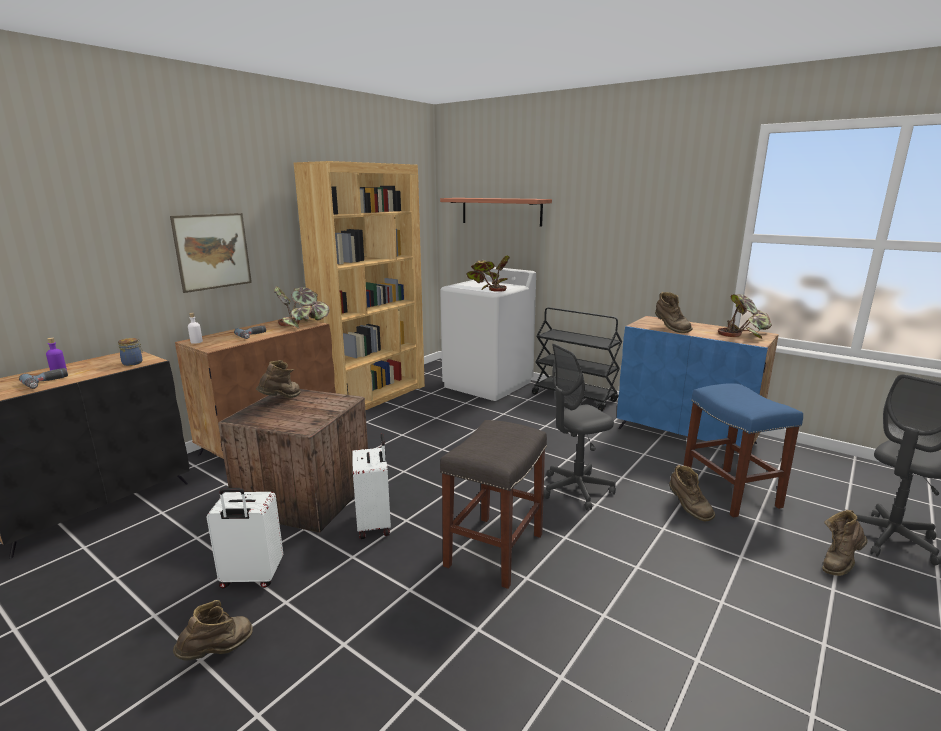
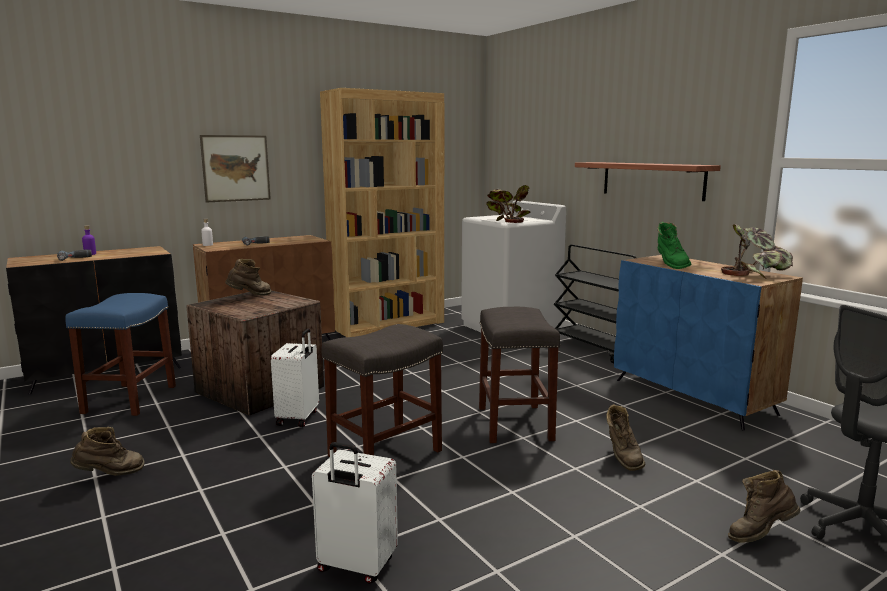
camera: 20 degrees right, 5 degrees down
jar [118,338,143,366] -> none
white suitcase [207,488,283,588] -> white suitcase moved to [312,442,398,584]
potted plant [274,287,330,328] -> none
shelf [440,198,552,227] -> shelf moved to [575,162,721,201]
grey office chair [543,344,616,510] -> grey stool [479,307,560,443]
brown boot [655,292,692,333] -> green boot [657,222,691,269]
blue stool [683,383,803,518] -> blue stool moved to [65,293,176,416]

